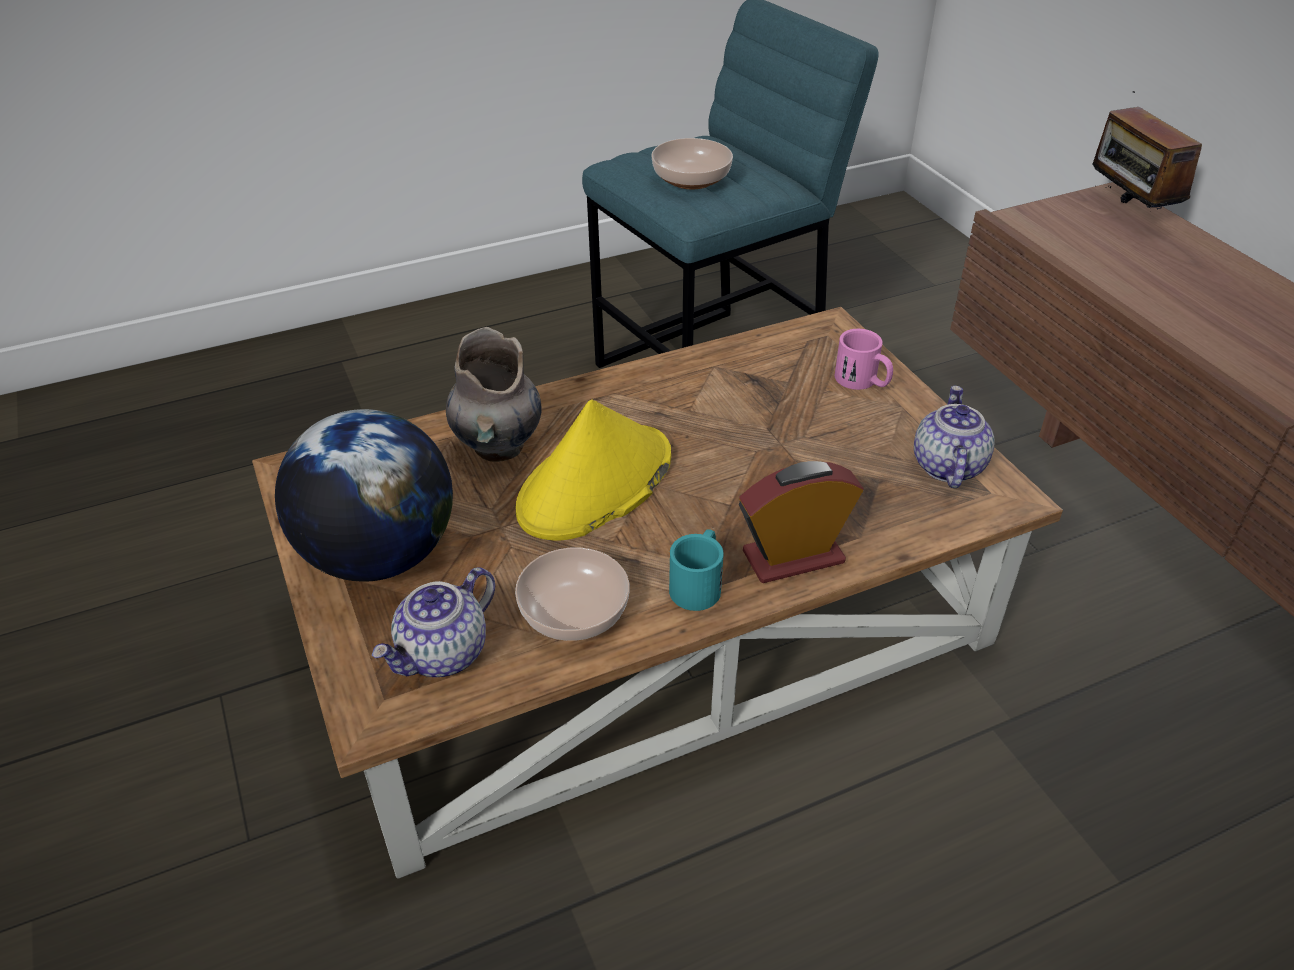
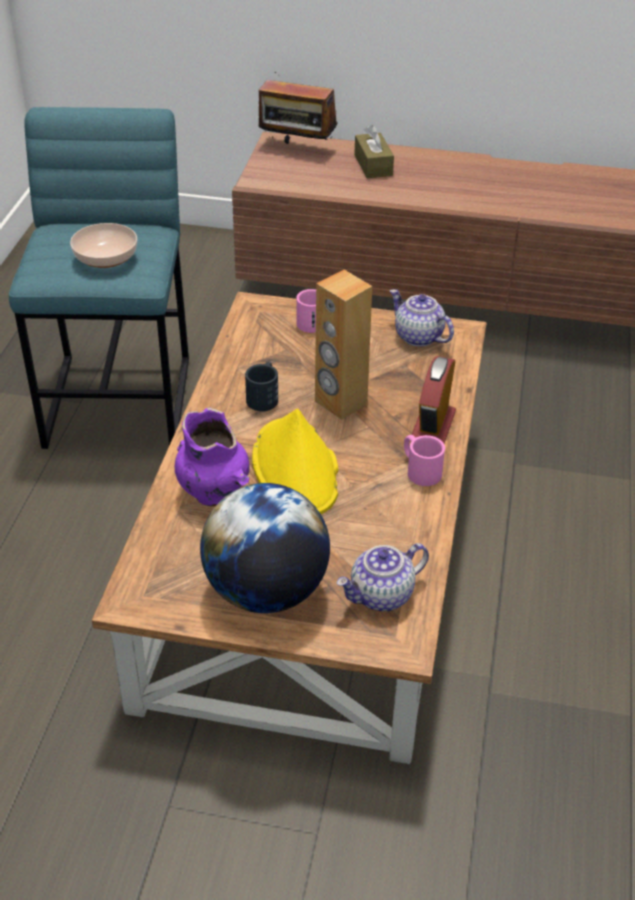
camera: 55 degrees left, 0 degrees up
teapot [372,567,495,677] -> teapot turned 75 degrees clockwise [336,543,429,611]
grey vase [446,327,542,462] -> purple vase [175,407,249,506]
bowl [515,548,629,641] -> none
turquoise mug [669,529,724,611] -> pink mug [404,435,445,486]
none -> black mug [245,362,278,411]
none -> brown speaker [315,270,372,420]
none -> brown tissue box [354,125,394,178]

